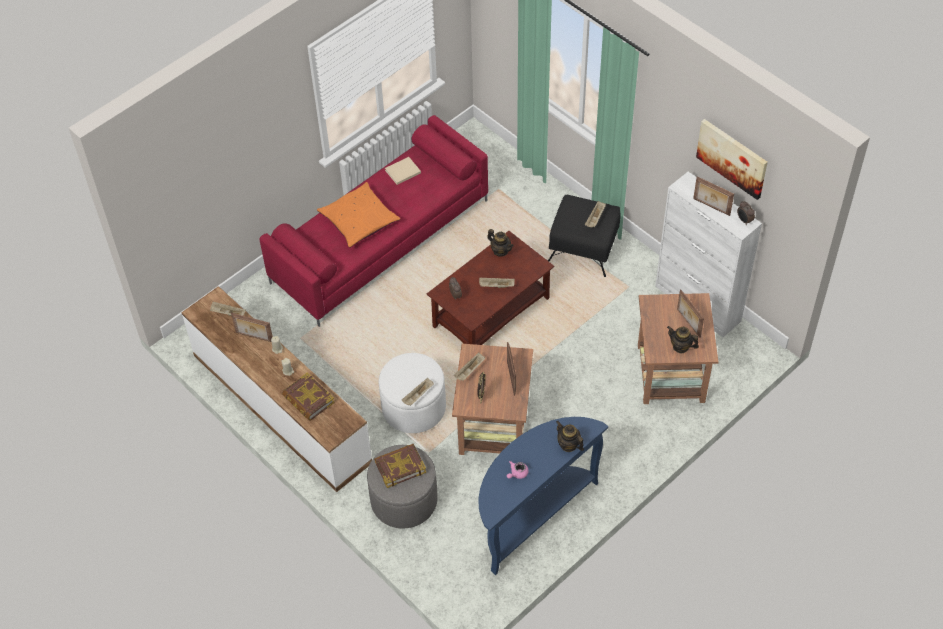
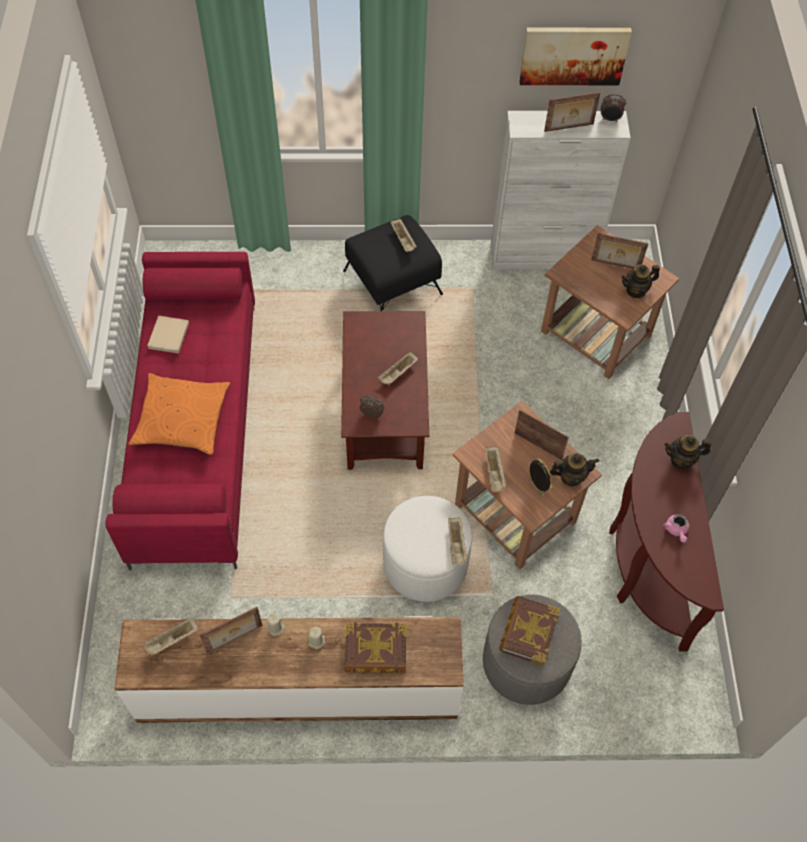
camera: 50 degrees left, 5 degrees up
blue console table [478,417,608,575] -> brown console table [609,412,724,651]
teapot [487,229,514,257] -> teapot moved to [550,453,599,486]

